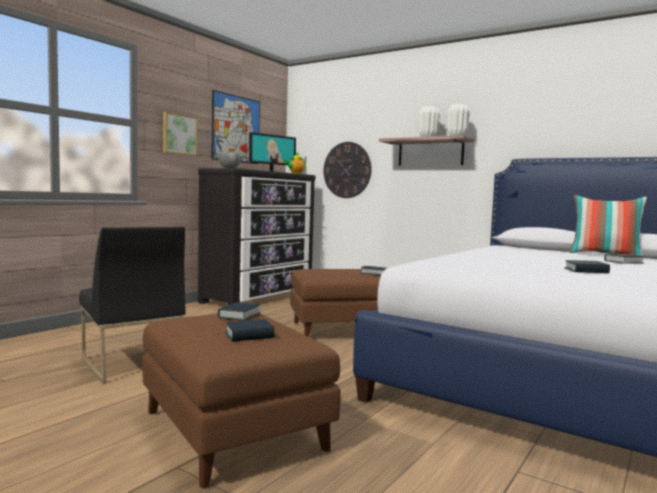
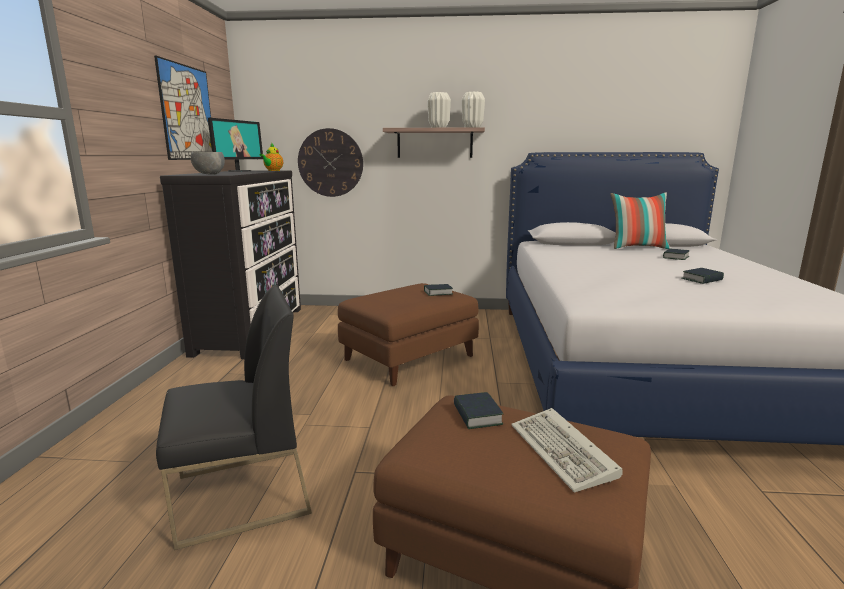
camera: 30 degrees left, 10 degrees up
black chair [79,227,185,384] -> black chair turned 45 degrees counterclockwise [156,285,312,550]
picture [163,112,197,156] -> none
book [225,319,275,342] -> keyboard [511,408,623,493]

